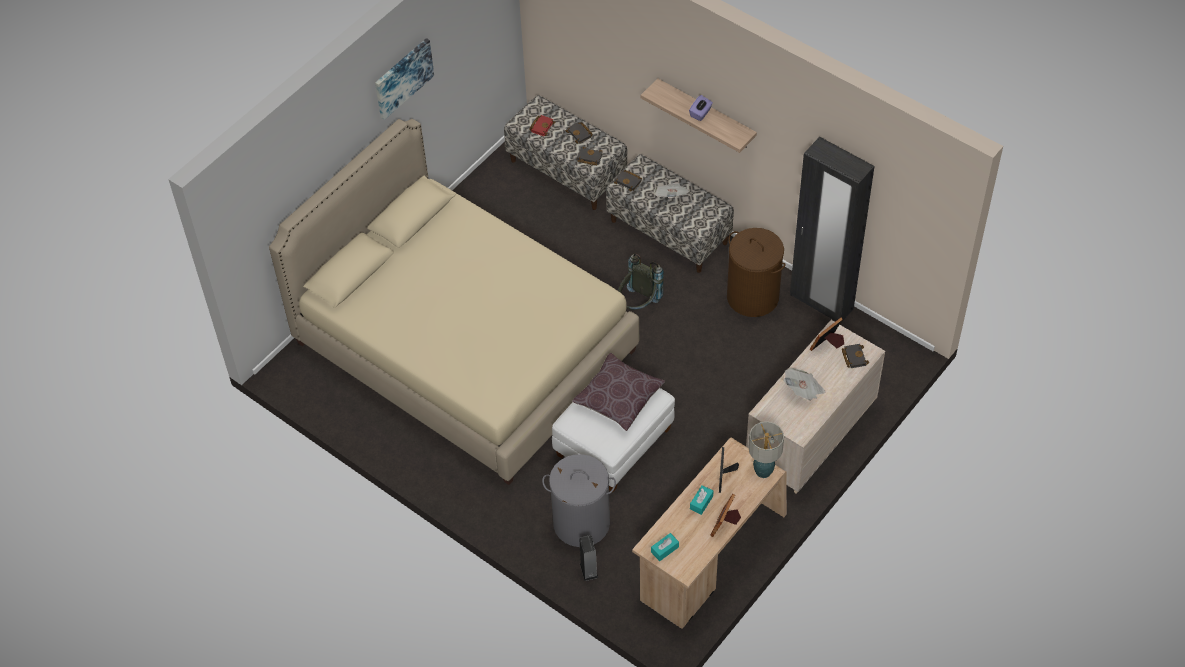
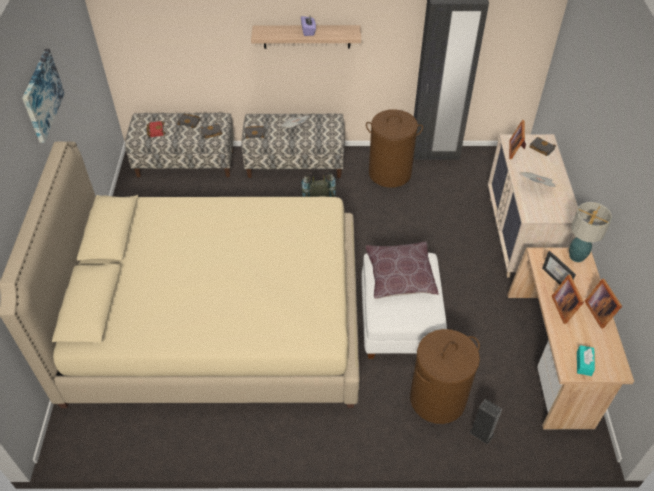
camera: 40 degrees left, 5 degrees down
grey laundry basket [542,454,616,547] -> brown laundry basket [410,329,480,424]
turquoise tissue box [690,485,713,515] -> picture frame [552,274,584,324]

